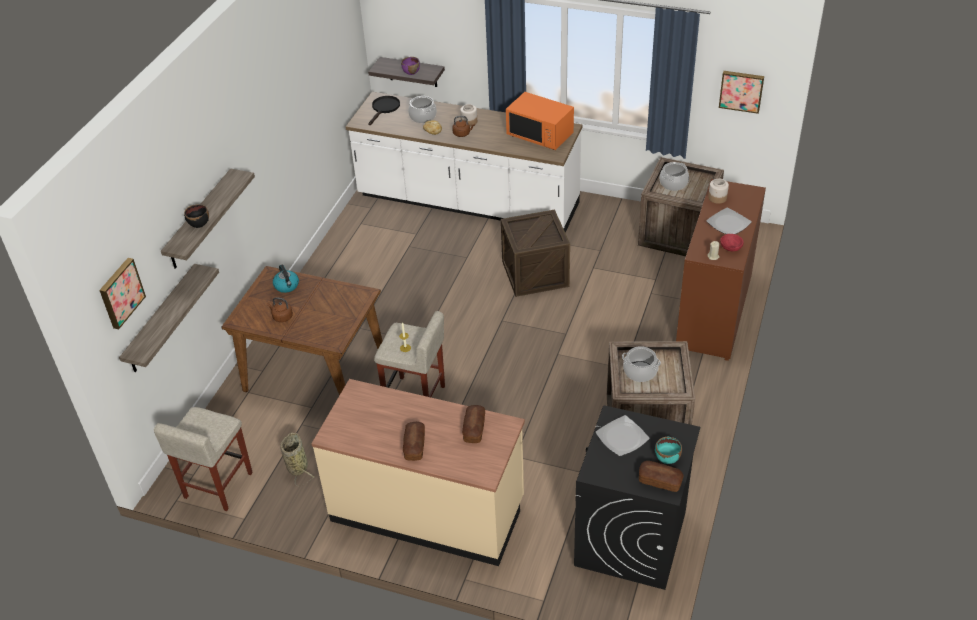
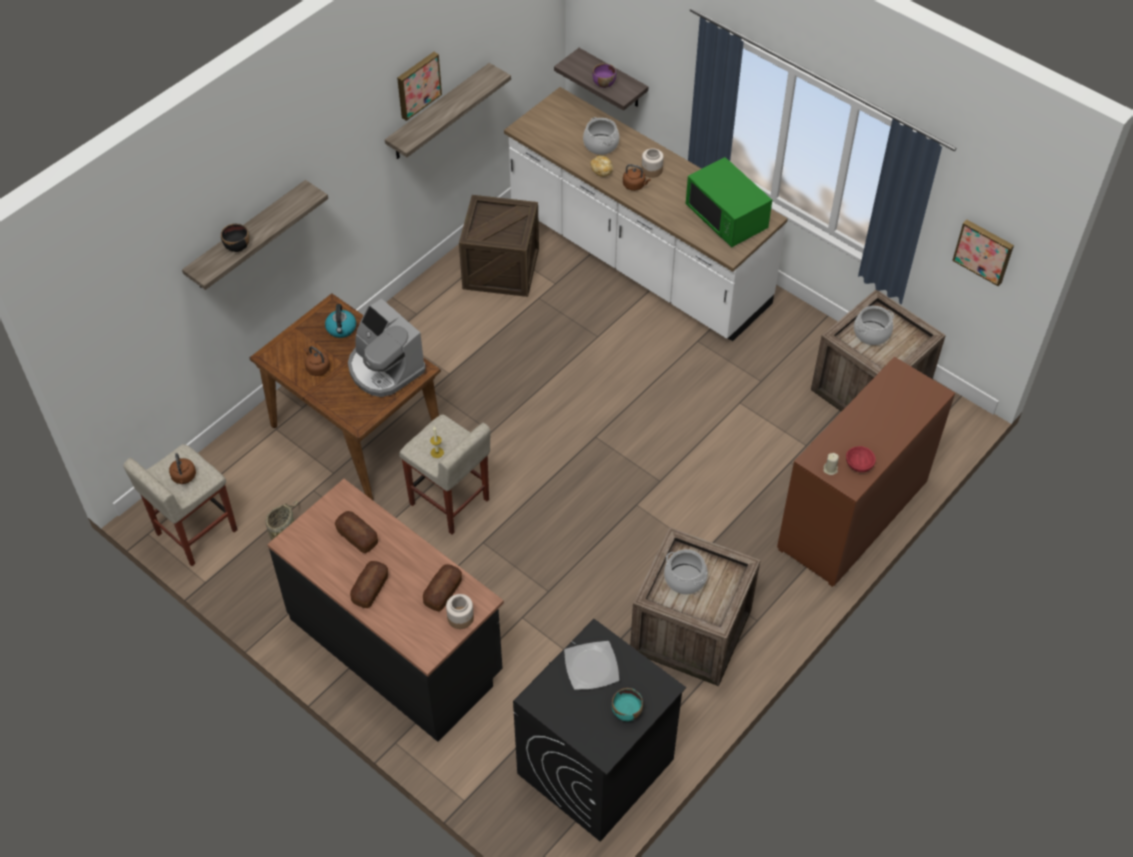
camera: 20 degrees right, 10 degrees up
picture [99,258,146,329] -> picture moved to [397,52,442,121]
shelf [119,264,219,372] -> shelf moved to [385,63,511,159]
beige counter [311,379,525,566] -> black counter [267,479,504,742]
black frying pan [368,96,400,125] -> none
crate [501,210,570,297] -> crate moved to [459,195,539,297]
orange microwave [506,92,574,150] -> green microwave [686,157,772,247]
bread [639,461,684,492] -> bread moved to [335,511,378,553]
plate [706,207,752,234] -> none
jar [708,178,729,204] -> jar moved to [446,594,474,629]
none -> brown kettle [169,453,196,484]
none -> coffee machine [348,299,426,397]

